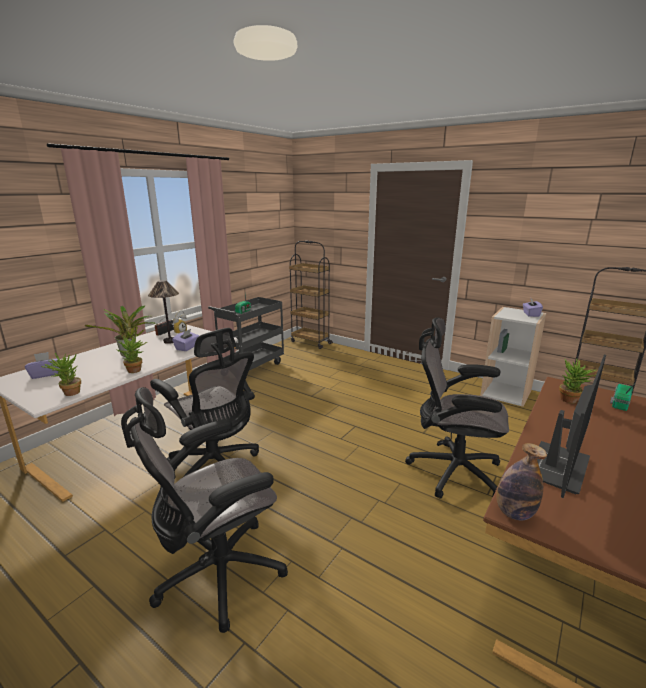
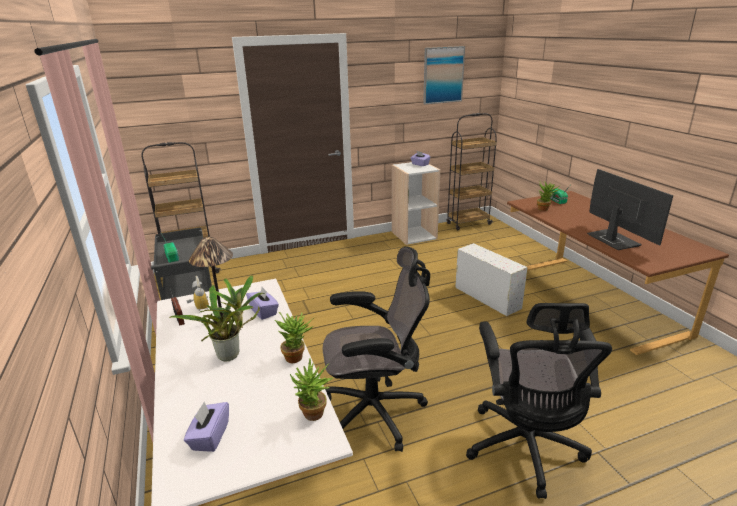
camera: 55 degrees left, 5 degrees up
office chair [405,317,509,499] -> white storage box [455,243,528,316]
bottle [496,443,547,520] -> none
none -> picture [423,46,465,104]

